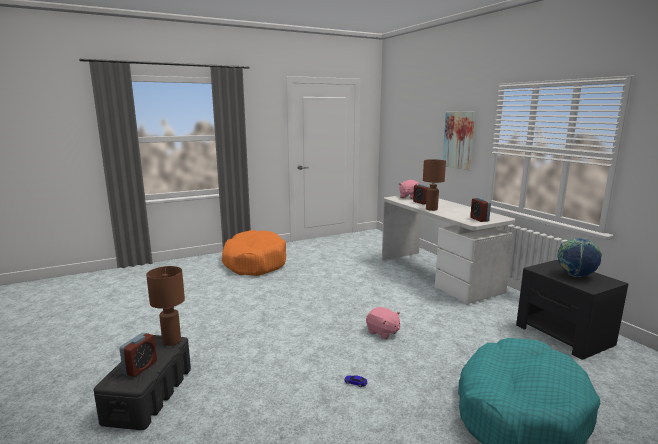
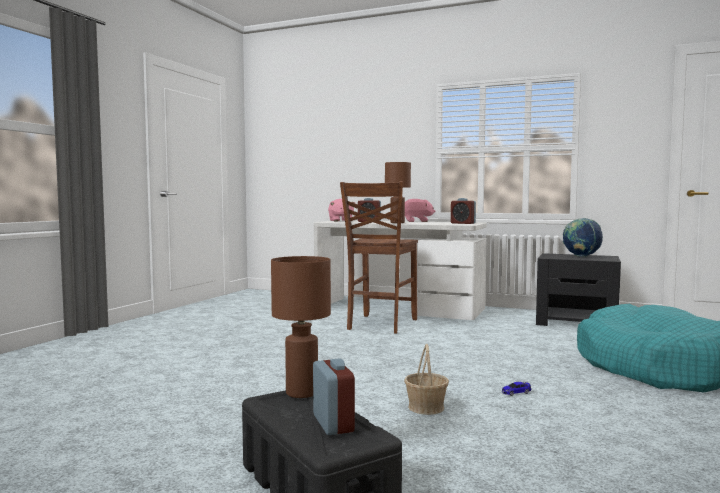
camera: 40 degrees left, 10 degrees down
orange dog bed [222,230,286,276] -> none
pink plush toy [366,307,400,339] -> pink plush toy moved to [405,199,436,222]
picture [442,112,475,170] -> none
none -> brown chair [340,181,418,334]
none -> basket [404,344,449,415]

